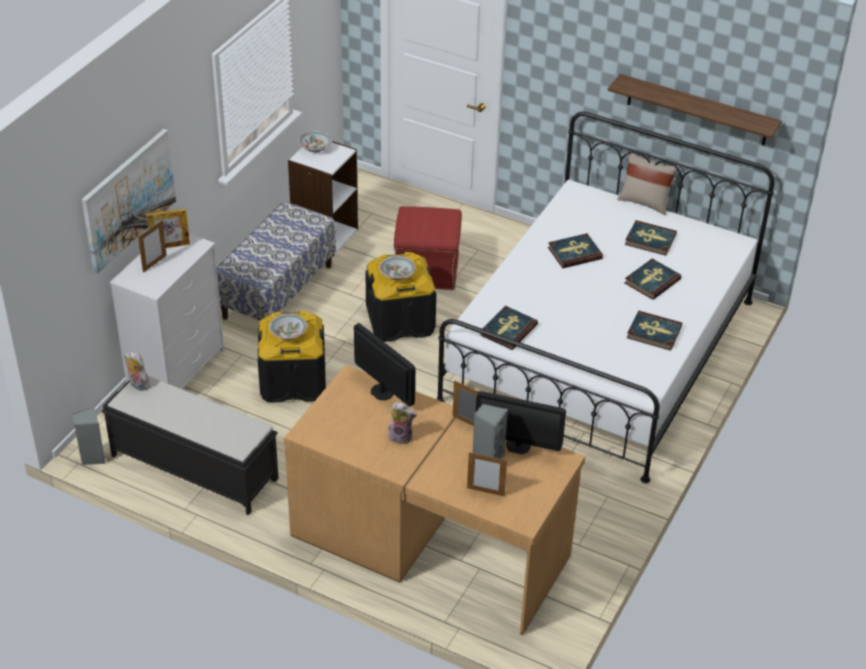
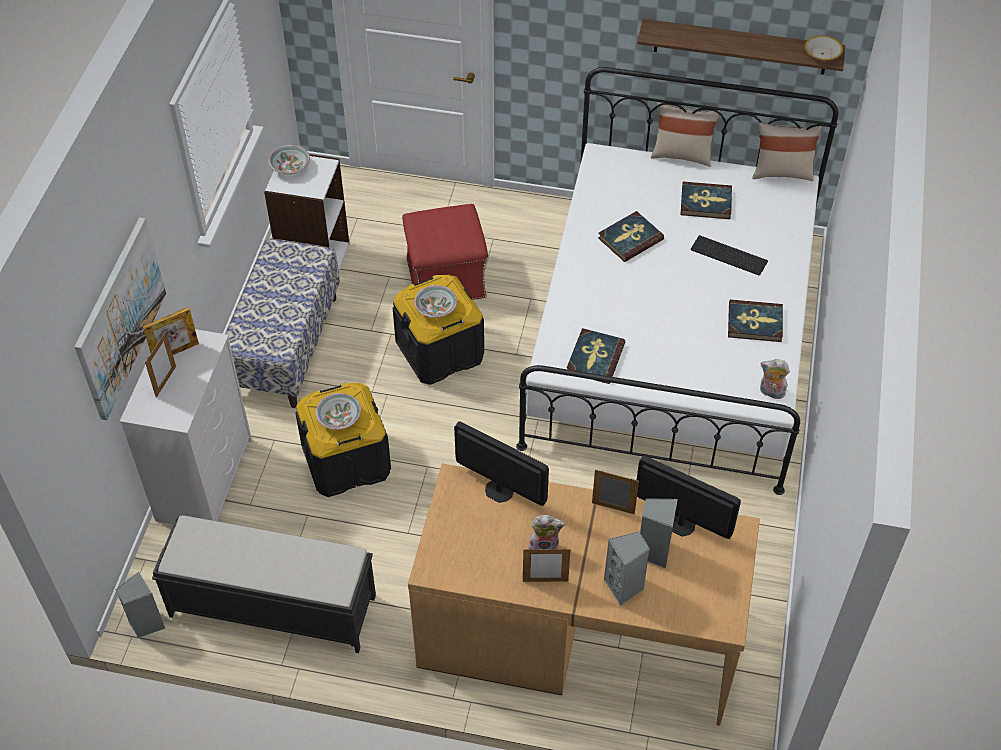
camera: 15 degrees left, 10 degrees up
plush toy [124,352,150,391] -> plush toy moved to [760,359,790,399]
picture frame [467,452,507,496] -> picture frame moved to [523,548,571,582]
monitor [476,391,566,454] -> monitor turned 150 degrees counterclockwise [637,456,741,539]
book [625,259,681,300] -> keyboard [691,235,768,275]
none -> grey speaker [604,531,650,606]
none -> beige pillow [752,122,822,181]
none -> bowl [805,35,843,61]

